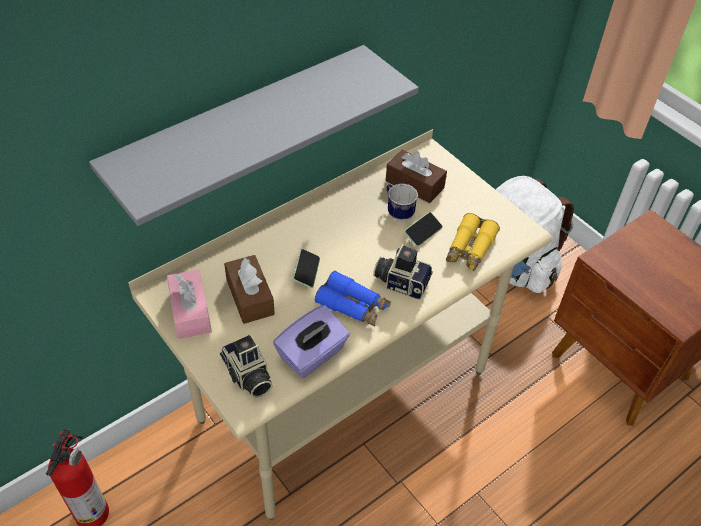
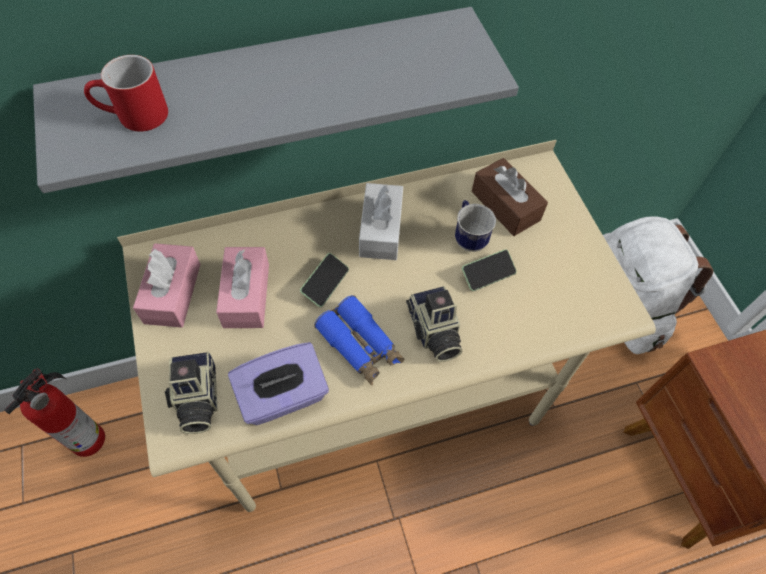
camera: 20 degrees right, 10 degrees up
brown tissue box [224,255,275,324] -> pink tissue box [216,247,269,328]
camera [373,244,433,300] -> camera turned 150 degrees counterclockwise [406,286,463,362]
yellow binoculars [446,213,500,272] -> none
none -> red mug [84,55,168,132]
none -> white tissue box [359,183,403,260]

